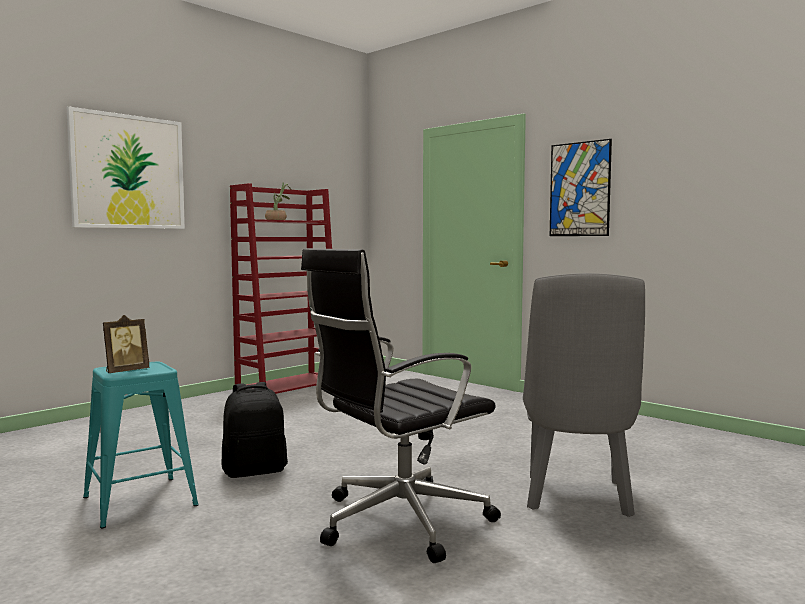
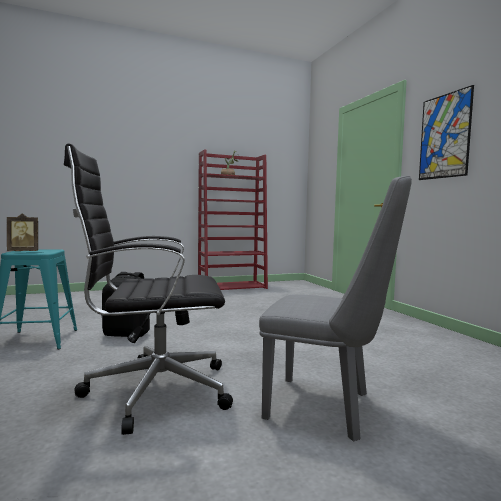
camera: 25 degrees right, 0 degrees up
picture [67,107,185,229] -> none
grey chair [523,273,645,517] -> grey chair turned 105 degrees counterclockwise [259,176,412,441]

